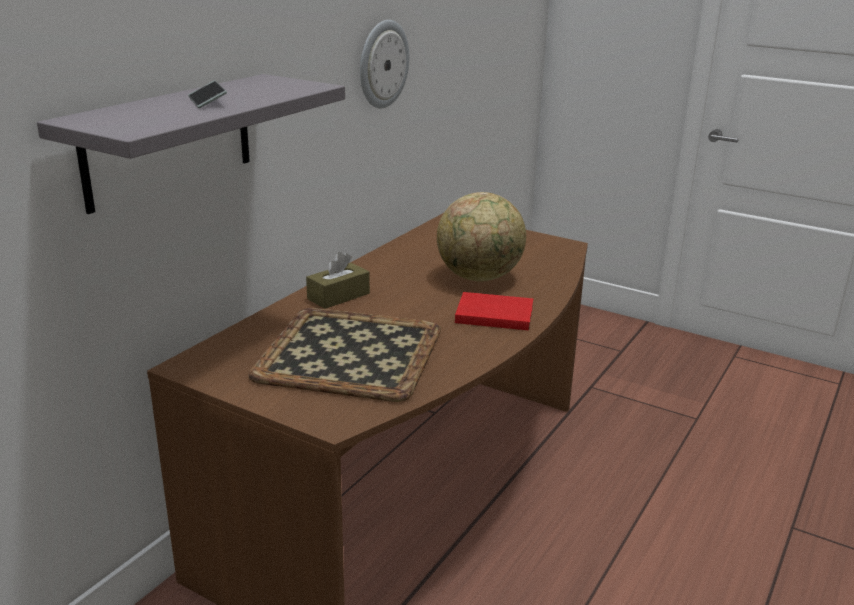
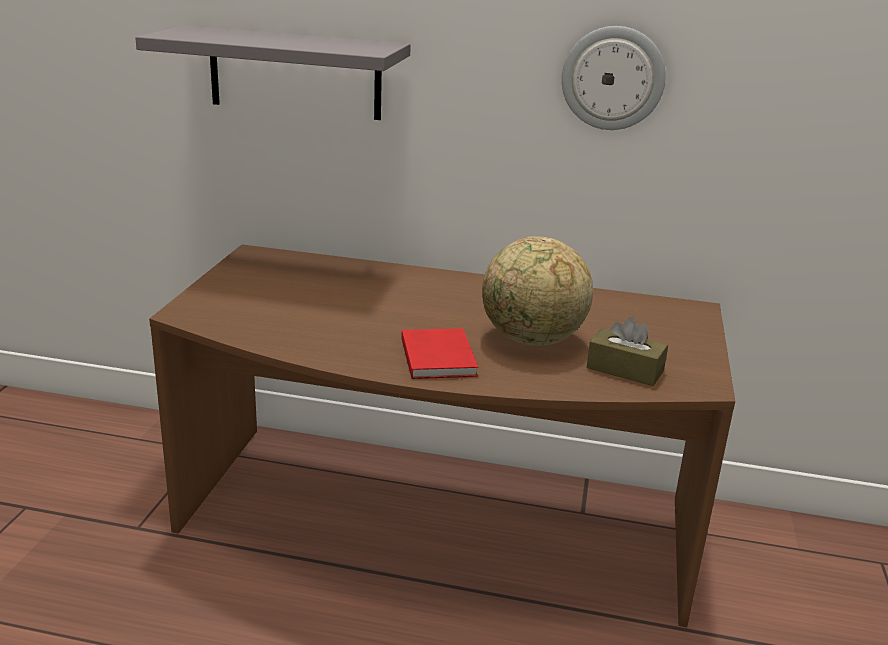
camera: 70 degrees right, 0 degrees up
phone [188,80,227,108] -> none
tray [248,308,441,402] -> none
brown tissue box [306,252,370,309] -> brown tissue box moved to [587,317,668,386]

